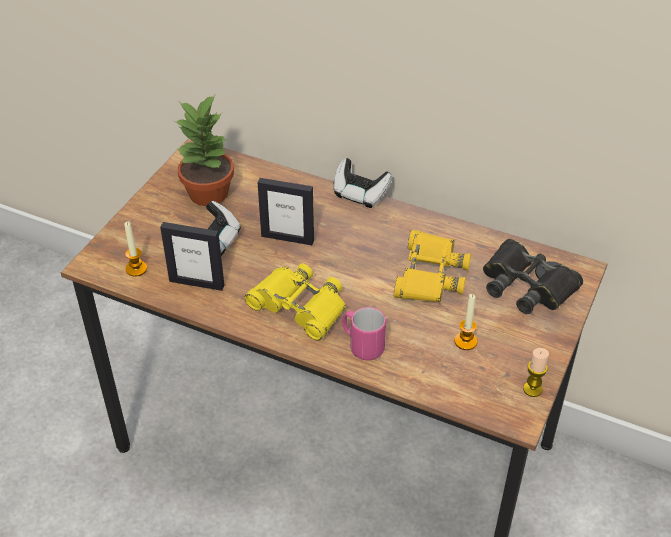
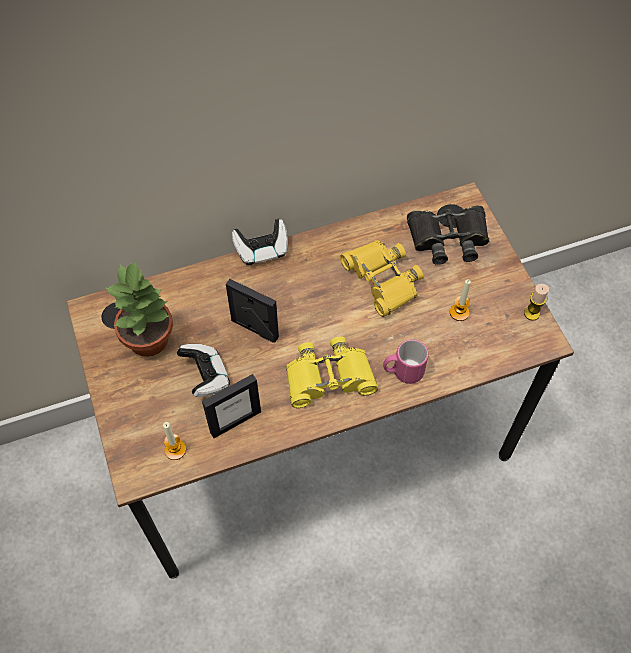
camera: 45 degrees left, 15 degrees up
picture frame [257,178,314,245] -> picture frame turned 120 degrees counterclockwise [226,279,279,343]

